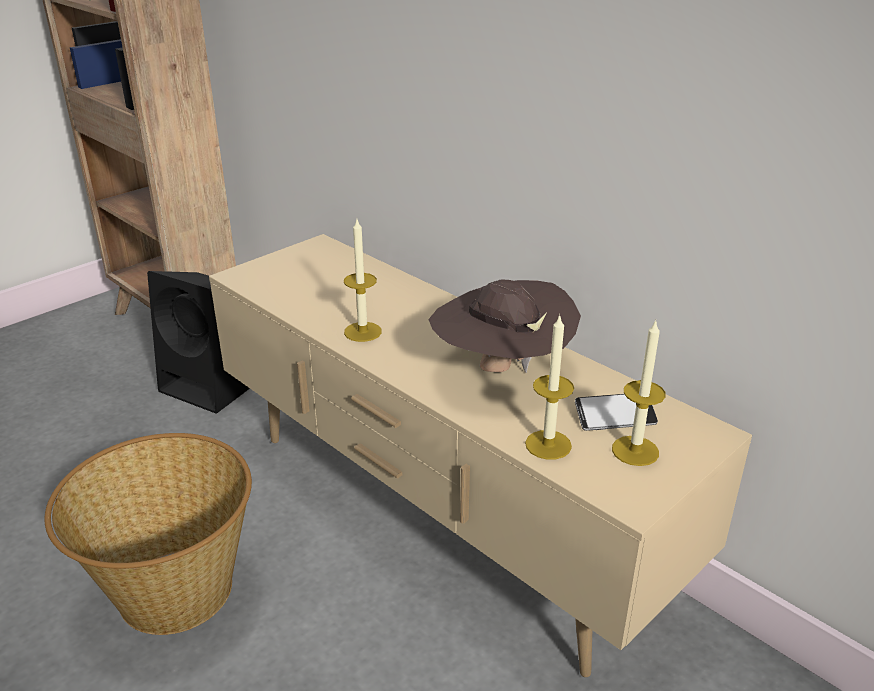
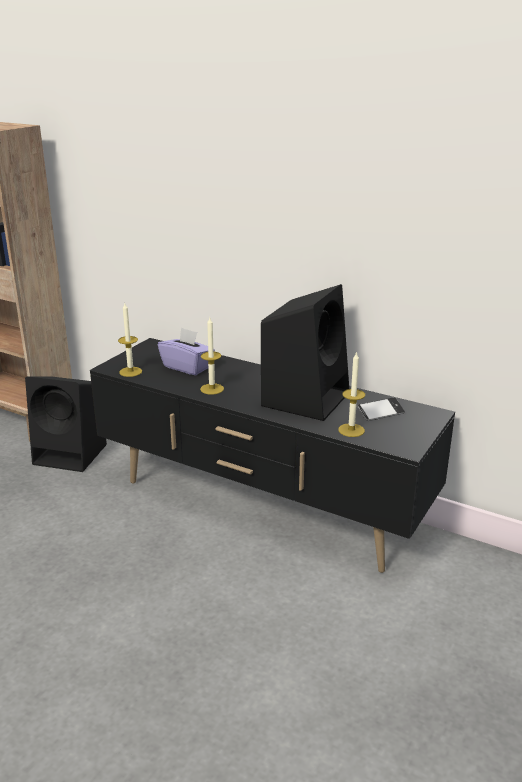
camera: 15 degrees left, 5 degrees down
basket [44,433,252,635] -> none
beige tv stand [209,234,752,677] -> black tv stand [90,338,455,573]
brown hat [428,279,581,373] -> black speaker [261,284,349,421]
candle [612,320,666,466] -> candle moved to [118,303,142,377]
none -> purple tissue box [158,327,215,375]

